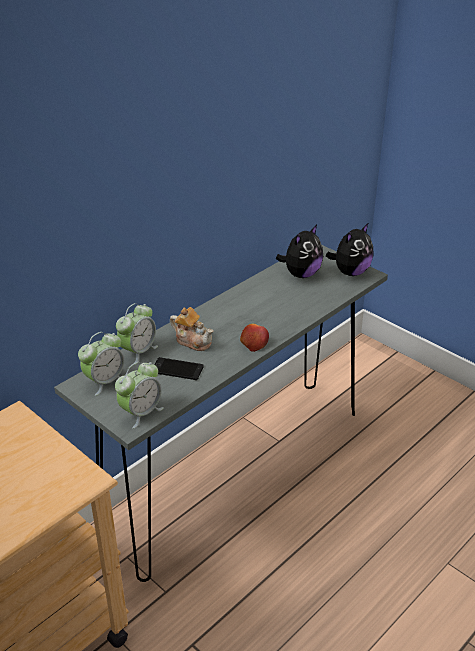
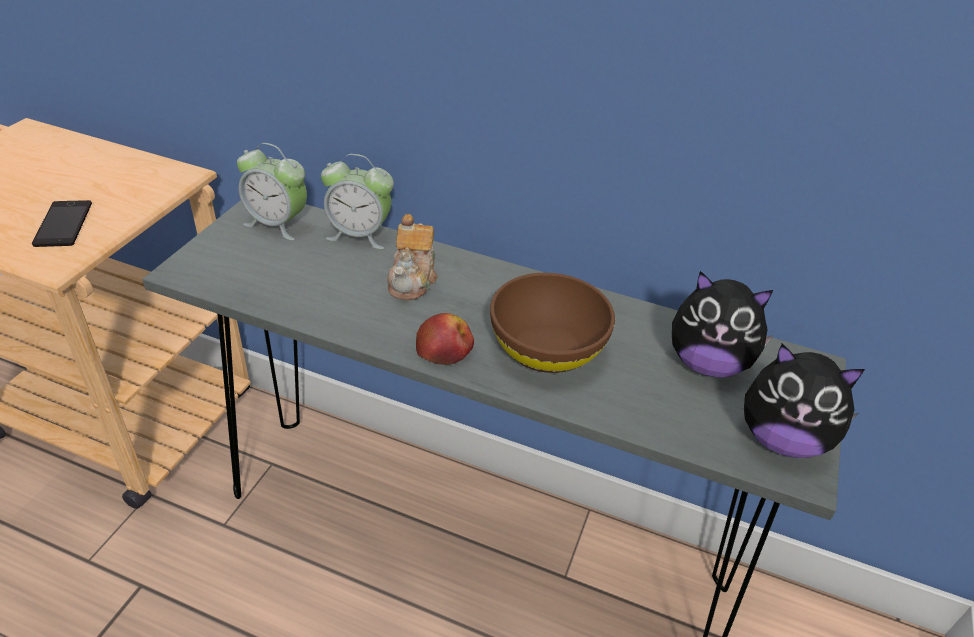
camera: 65 degrees right, 5 degrees up
alarm clock [115,362,164,429] -> none
phone [155,357,204,380] -> phone moved to [32,200,92,247]
none -> brown bowl [490,273,615,373]

